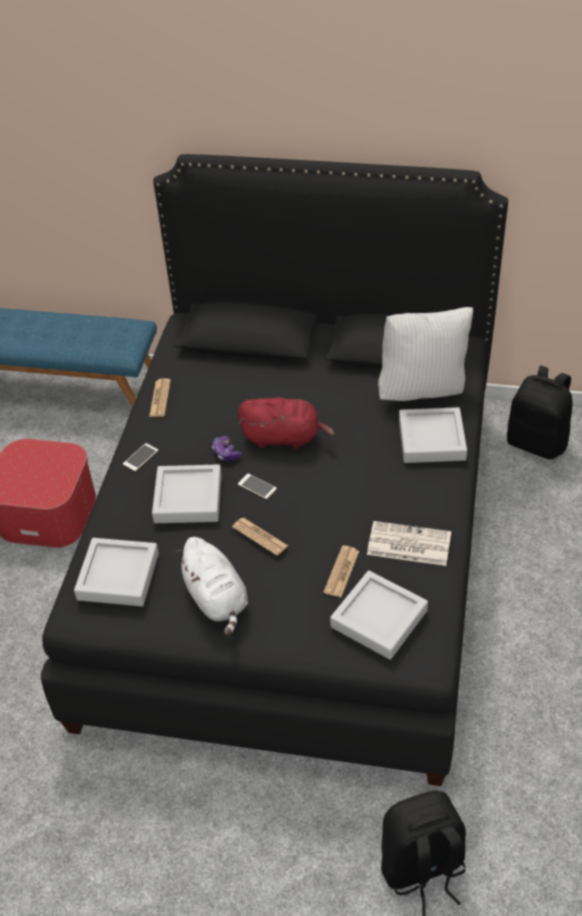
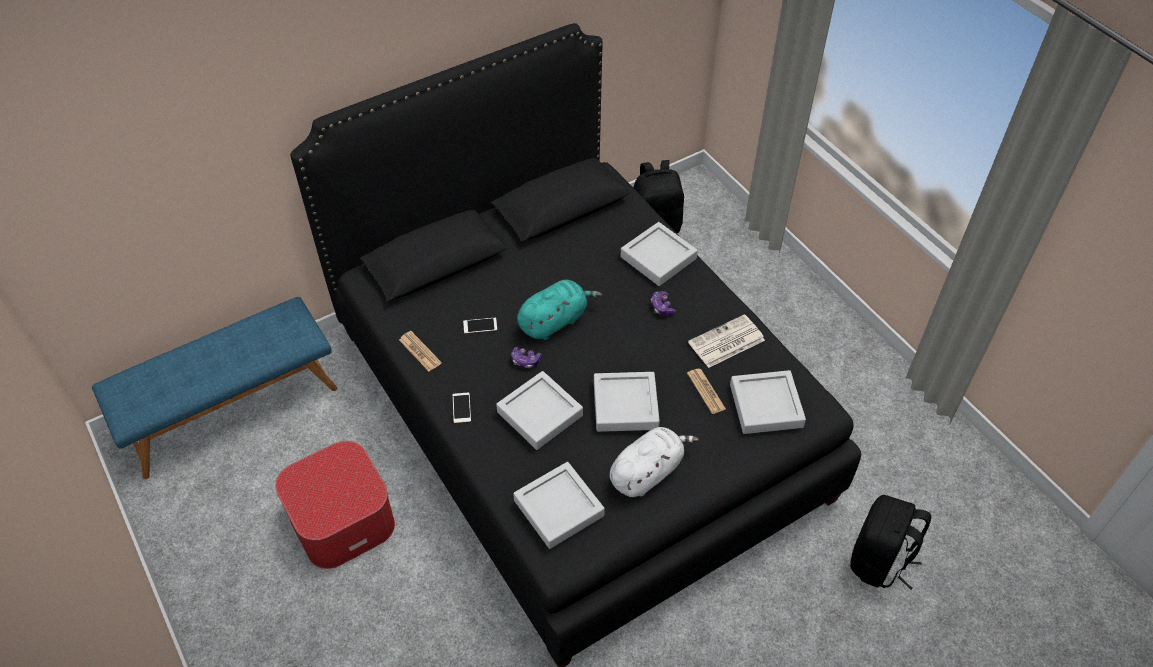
camera: 45 degrees left, 5 degrees up
white plush toy [176,537,248,635] -> white plush toy turned 60 degrees counterclockwise [610,427,699,497]
newspaper [232,518,288,556] -> grey tray [594,372,660,432]
red plush toy [238,397,335,448] -> turquoise plush toy [517,280,602,340]
phone [238,473,277,499] -> phone moved to [463,318,497,333]
white pillow [378,307,473,401] -> none
none -> game controller [651,291,676,316]

